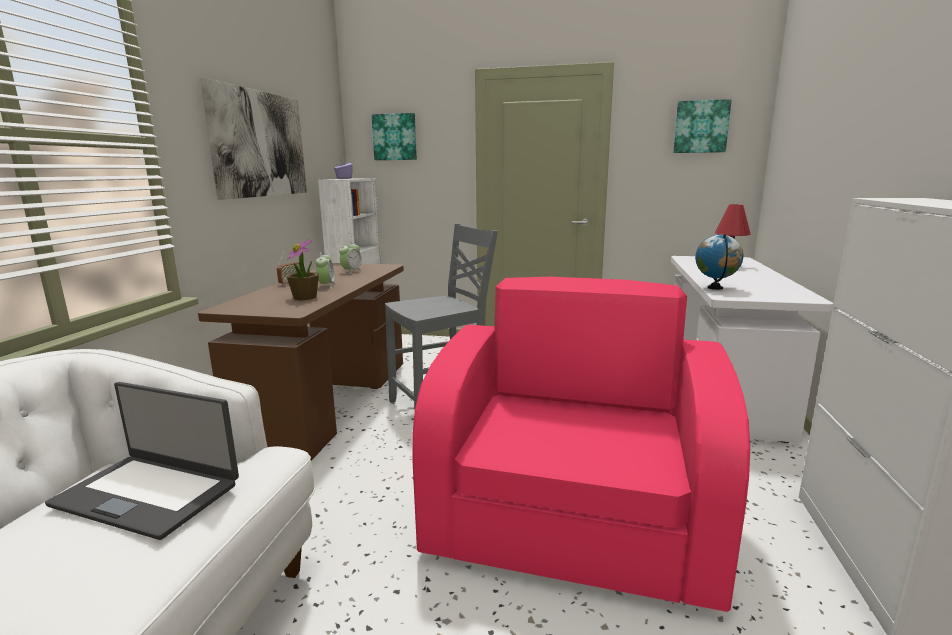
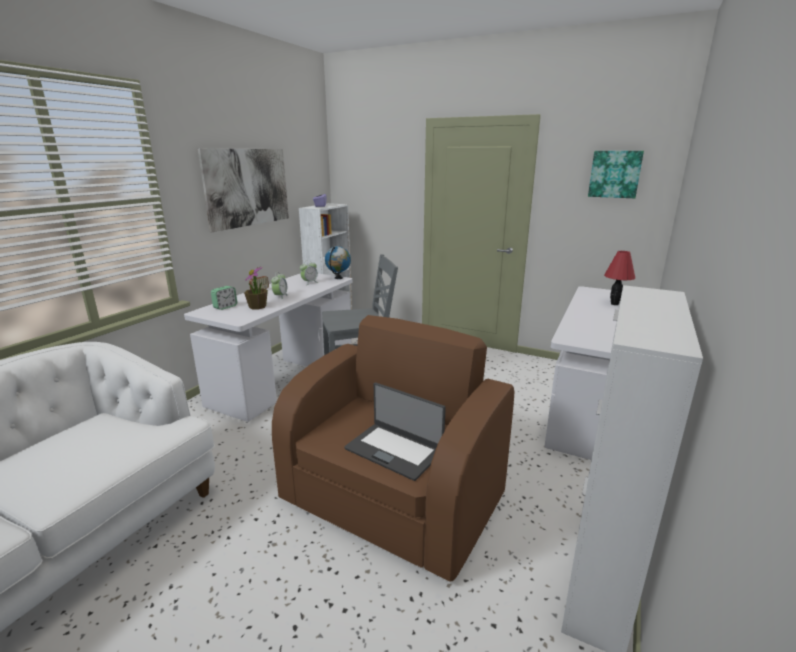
camera: 15 degrees right, 5 degrees up
laptop [45,382,239,540] -> laptop moved to [344,383,446,481]
brown desk [198,263,404,461] -> white desk [184,273,352,422]
picture [372,113,417,160] -> none
pink armchair [412,277,750,612] -> brown armchair [272,315,514,582]
globe [695,234,744,290] -> globe moved to [325,246,351,279]
none -> alarm clock [211,286,237,310]

